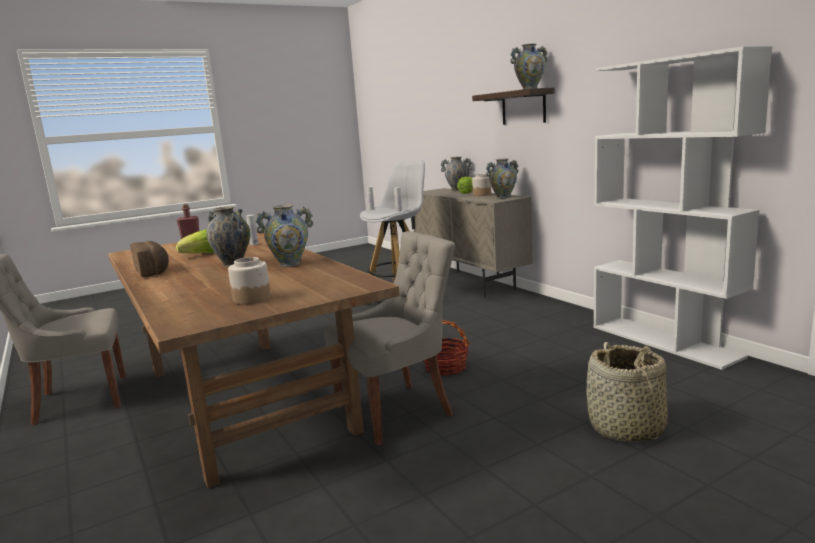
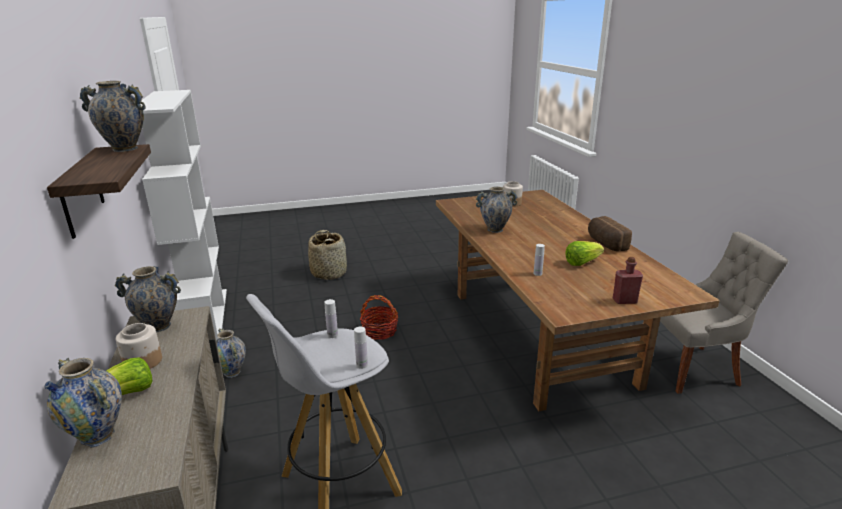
camera: 165 degrees left, 10 degrees up
vase [206,206,250,267] -> vase moved to [216,328,246,378]
grey chair [324,231,455,446] -> none

